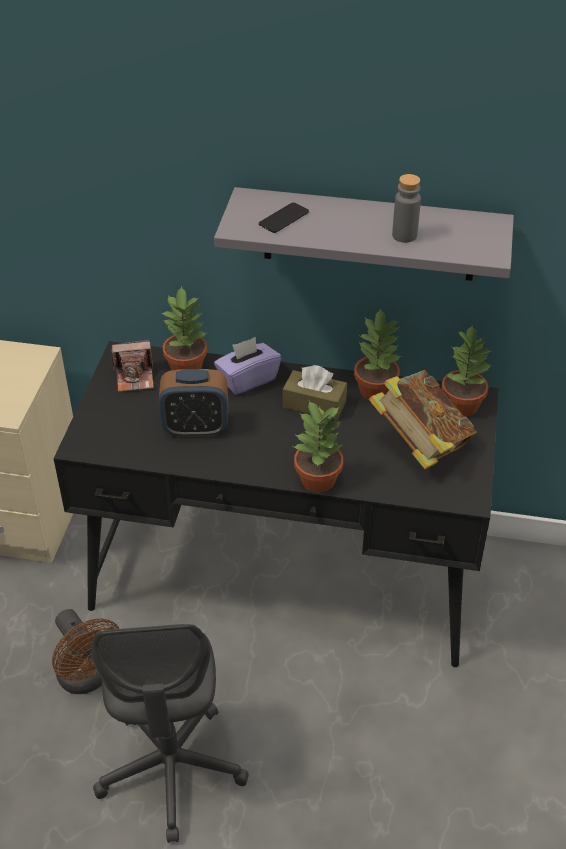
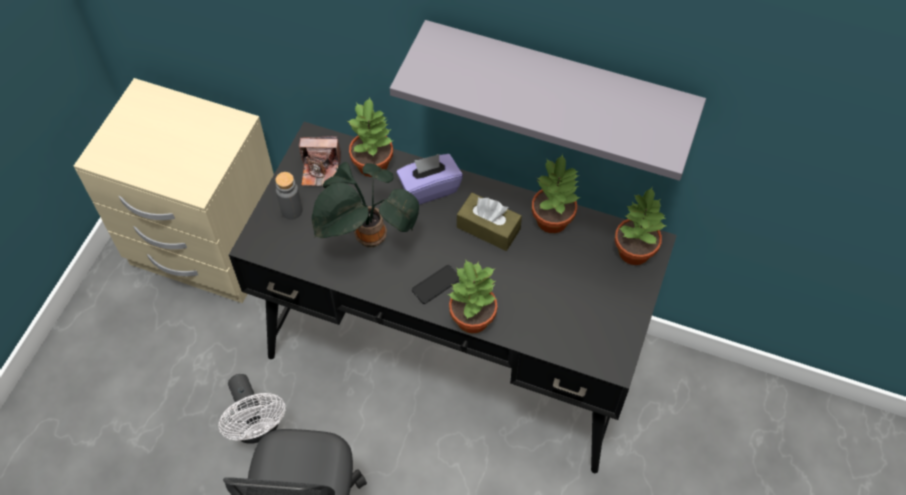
camera: 10 degrees right, 15 degrees up
brown fan [52,609,119,694] -> white fan [218,374,286,444]
alarm clock [159,369,228,437] -> potted plant [312,162,419,248]
phone [259,202,309,233] -> phone moved to [412,265,459,304]
book [369,370,477,469] -> none
grey bottle [392,174,421,243] -> grey bottle moved to [275,172,303,220]

